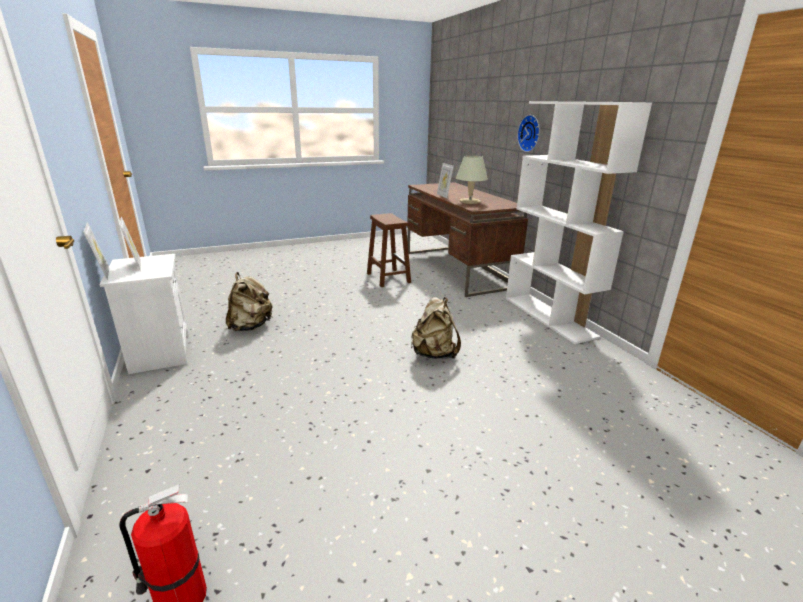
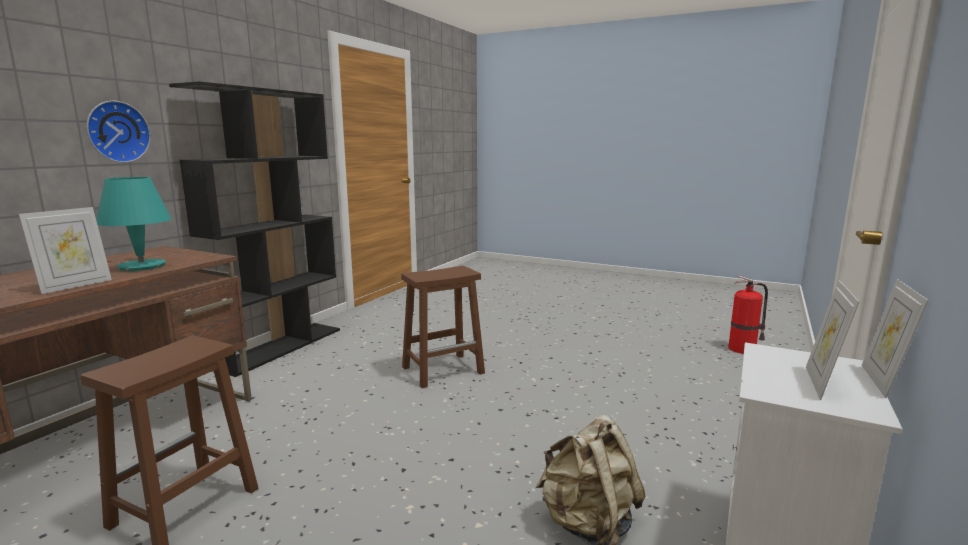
camera: 130 degrees left, 10 degrees down
beige backpack [411,297,461,359] -> brown stool [401,266,485,388]
beige table lamp [456,156,488,204] -> turquoise table lamp [96,177,172,271]
white bookcase [506,101,652,344] -> black bookcase [169,81,340,377]

